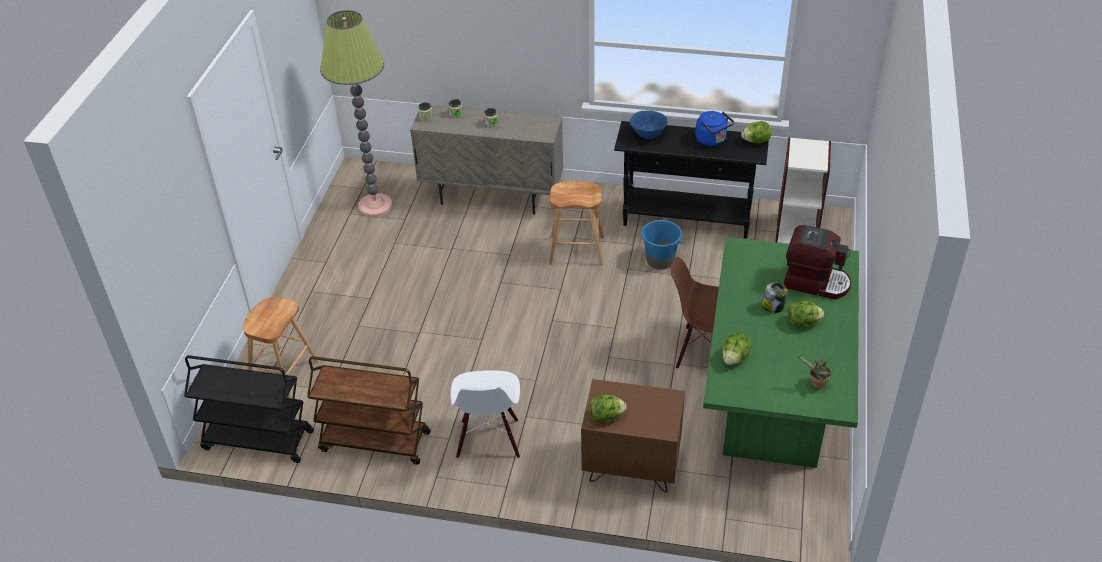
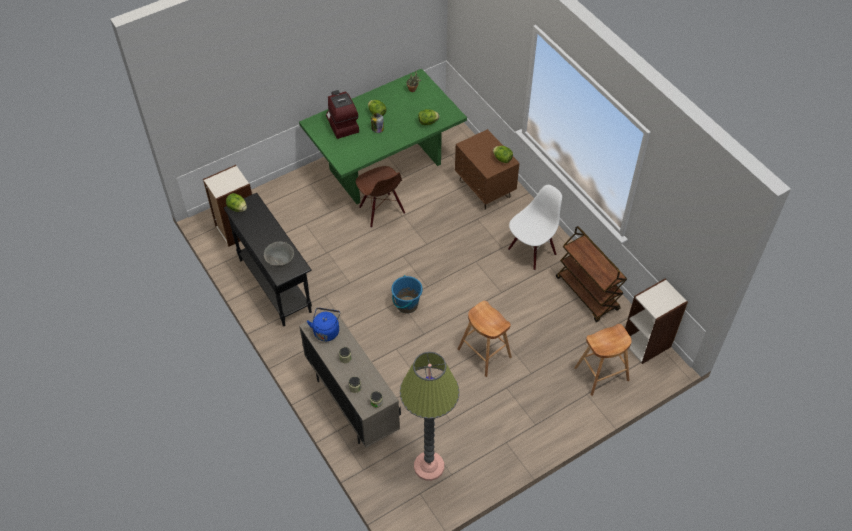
camera: 135 degrees left, 10 degrees up
black cart [184,355,314,463] -> bookcase [625,279,688,364]
brown stool [549,180,604,266] -> brown stool moved to [458,301,512,377]
blue bowl [630,110,668,139] -> grey bowl [264,242,294,268]
blue bucket [641,220,684,270] -> blue bucket moved to [391,275,423,314]
blue kettle [695,111,734,146] -> blue kettle moved to [307,308,340,341]

